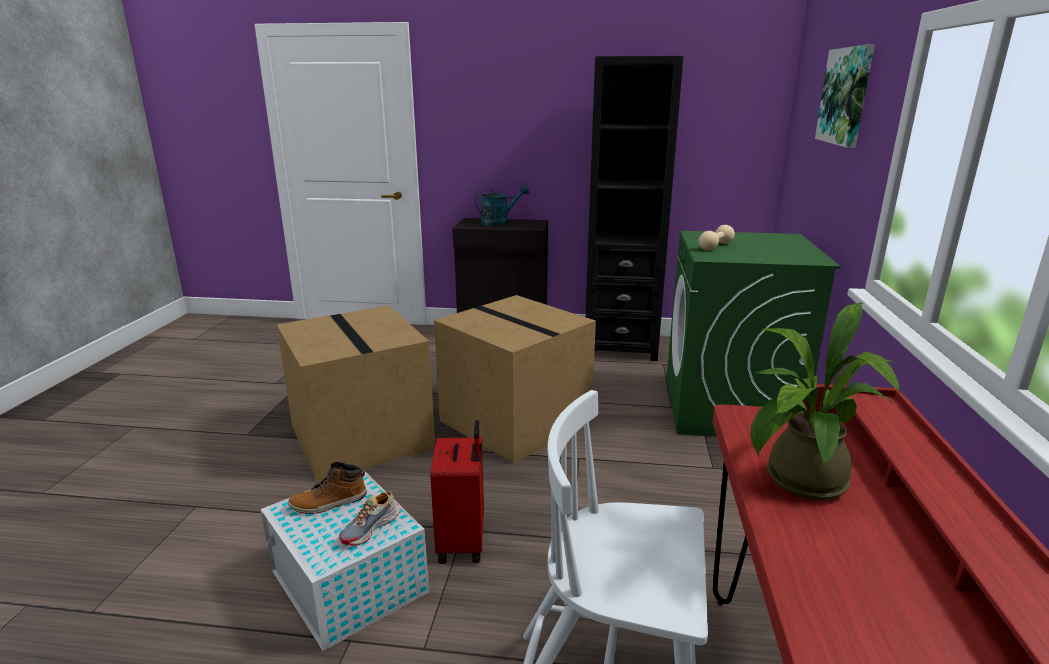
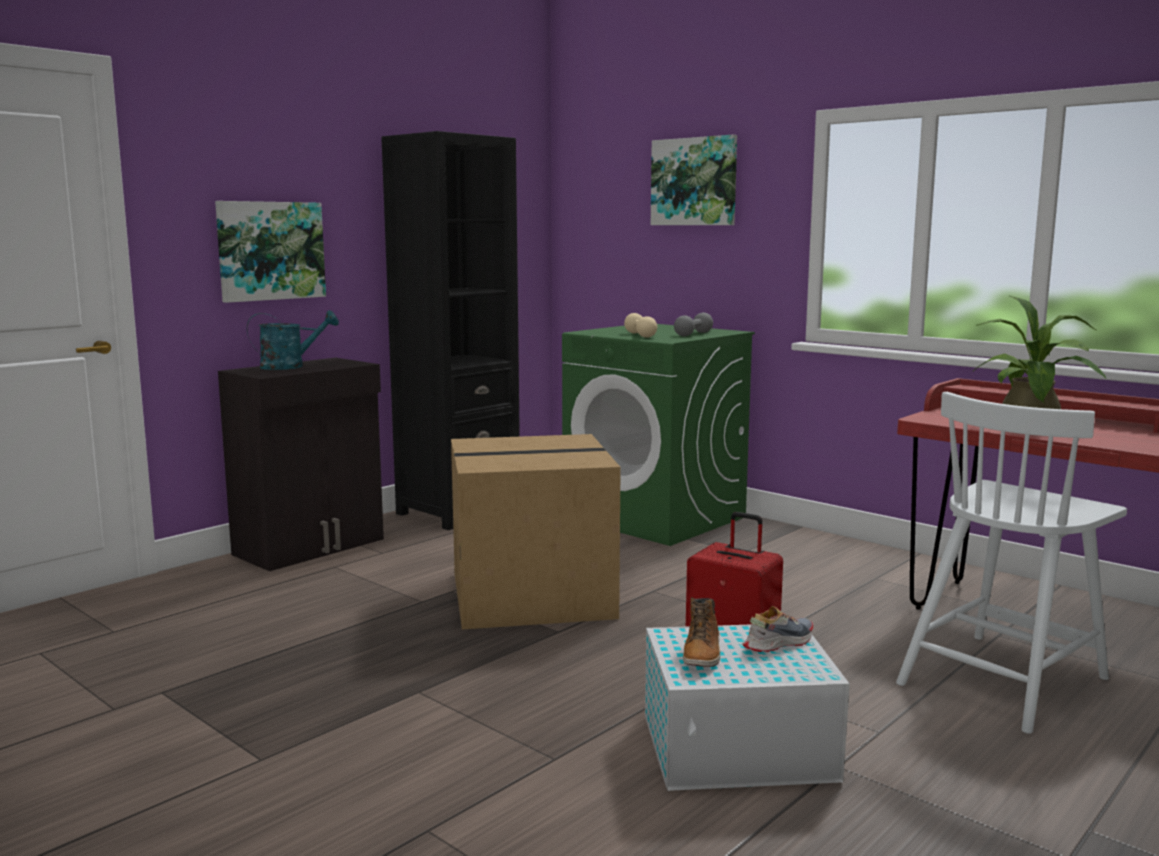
camera: 55 degrees left, 10 degrees down
cardboard box [277,306,435,482] -> none
shoe [339,491,400,546] -> shoe turned 105 degrees counterclockwise [743,606,813,652]
turquoise watering can [475,184,529,226] -> turquoise watering can turned 60 degrees clockwise [247,310,339,370]
none -> picture [215,201,326,303]
none -> grey dumbbell [674,313,713,336]

